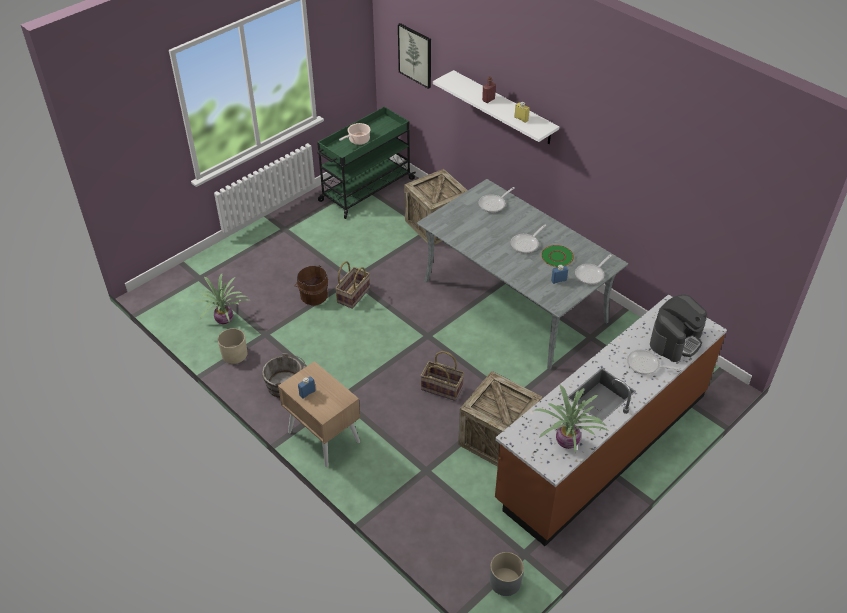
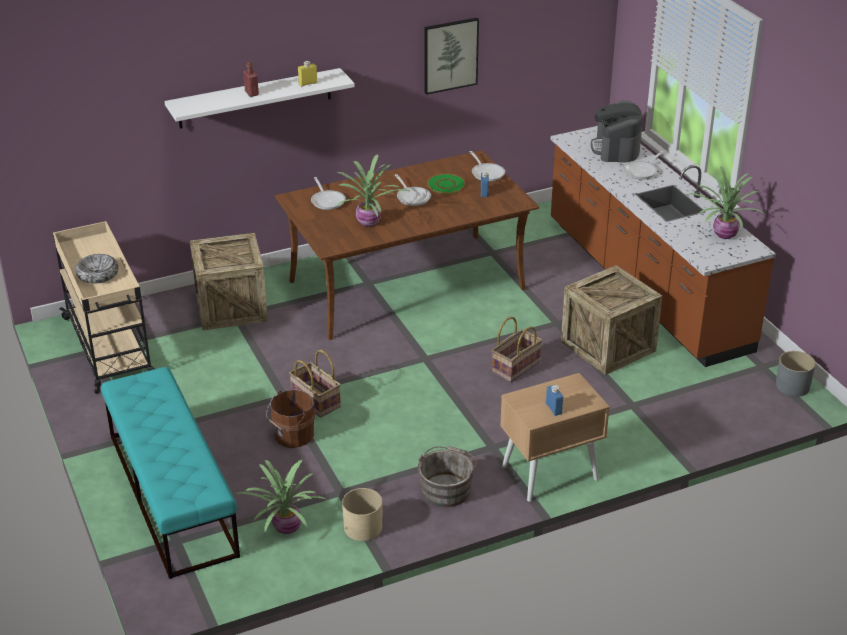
camera: 70 degrees left, 10 degrees down
green cart [317,107,416,219] -> beige cart [53,221,155,394]
cooking pot [339,123,371,145] -> bowl [76,254,119,284]
picture [398,23,431,89] -> picture moved to [424,18,479,95]
grey dining table [417,179,628,370] -> brown dining table [275,150,539,340]
coffee machine [650,295,707,362] -> coffee machine turned 150 degrees counterclockwise [591,100,642,162]
none -> turquoise bench [101,367,240,579]
none -> potted plant [336,154,411,227]

